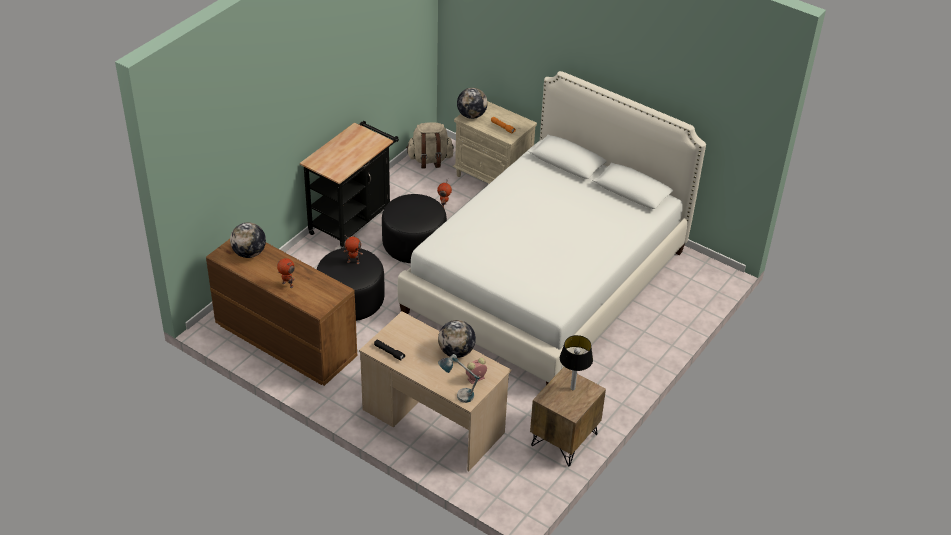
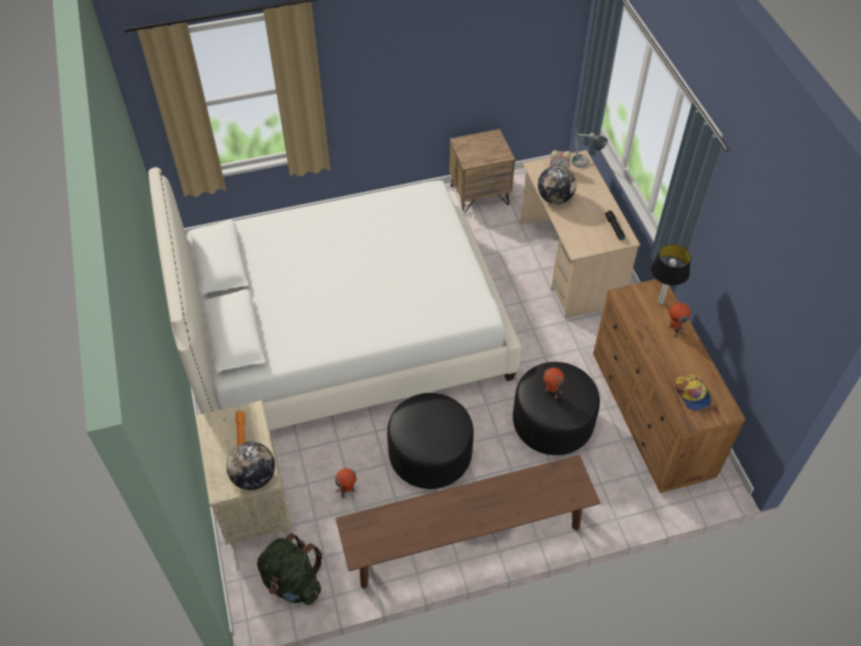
camera: 140 degrees left, 10 degrees up
globe [230,222,266,258] -> cap [675,374,711,410]
black cart [300,121,399,248] -> brown bench [335,455,600,589]
beige backpack [406,122,454,168] -> green backpack [257,533,323,605]
table lamp [560,335,593,390] -> table lamp moved to [651,244,691,305]

